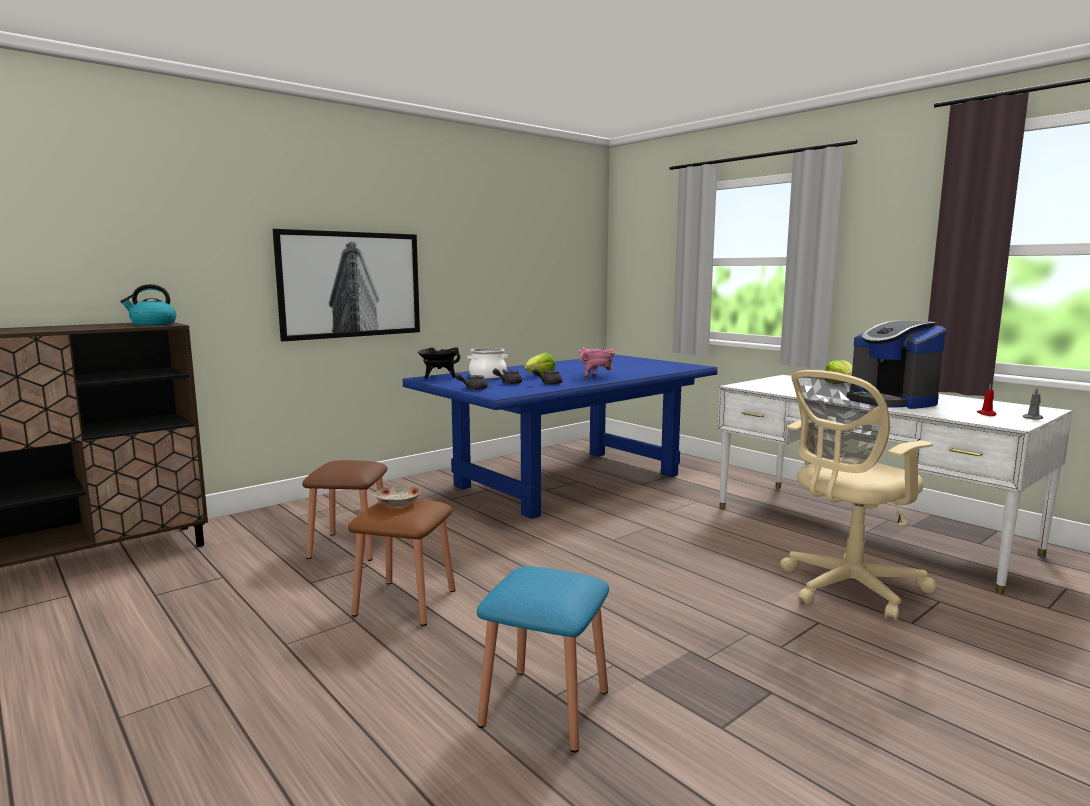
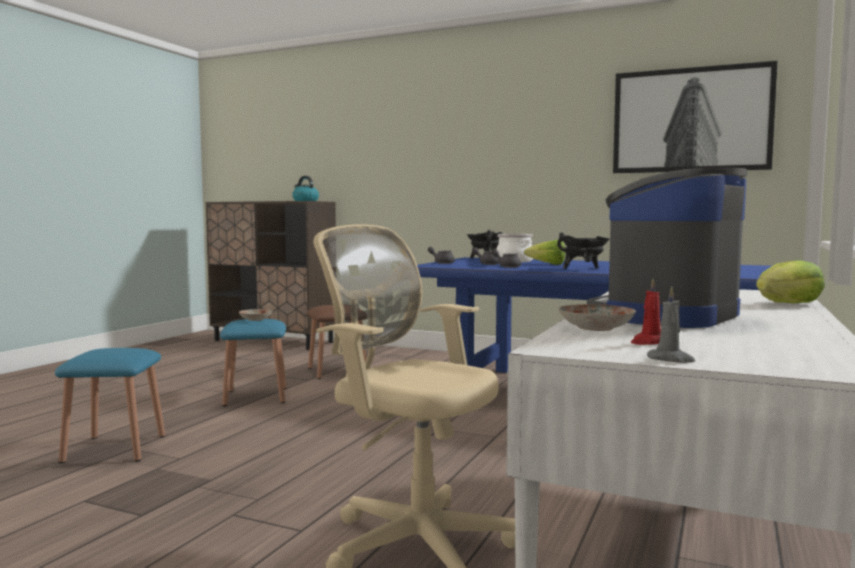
camera: 65 degrees right, 5 degrees down
picture [273,229,420,342] -> picture moved to [613,61,778,173]
brown stool [348,499,455,626] -> blue stool [220,319,286,406]
pink cooking pot [578,347,615,378] -> black cooking pot [557,232,609,269]
none -> plate [558,304,636,331]

